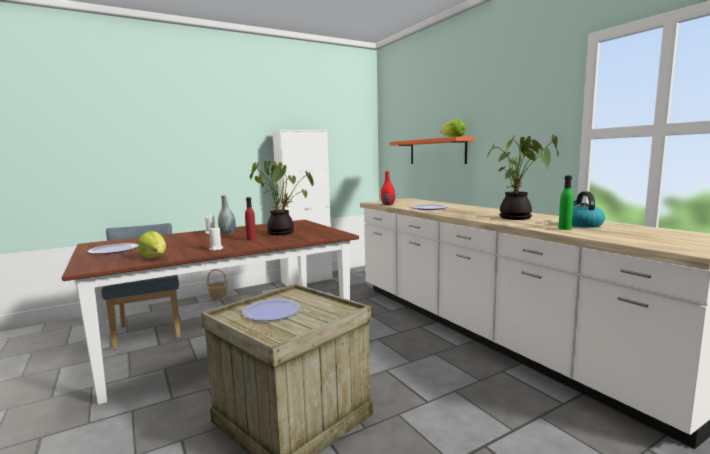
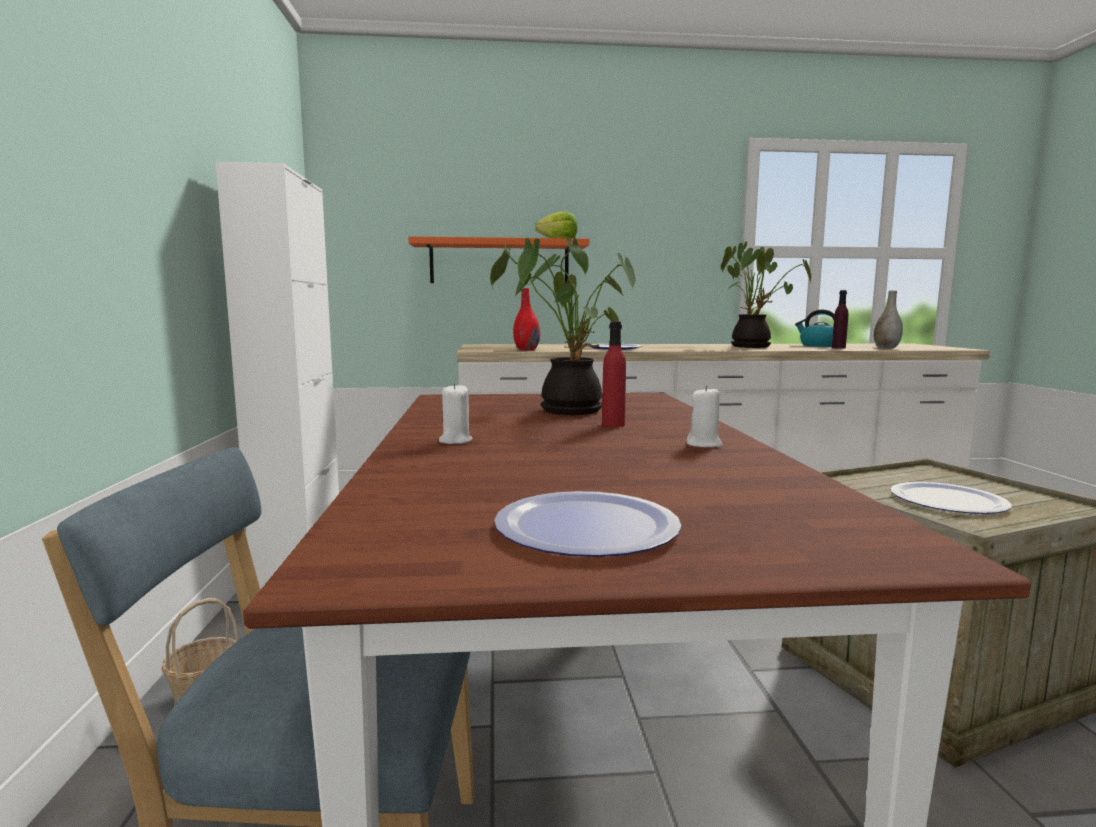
camera: 65 degrees left, 0 degrees up
lettuce [138,231,166,259] -> none
grey vase [218,195,236,234] -> grey vase moved to [874,291,903,349]
green bottle [558,176,574,230] -> purple bottle [832,290,848,349]

